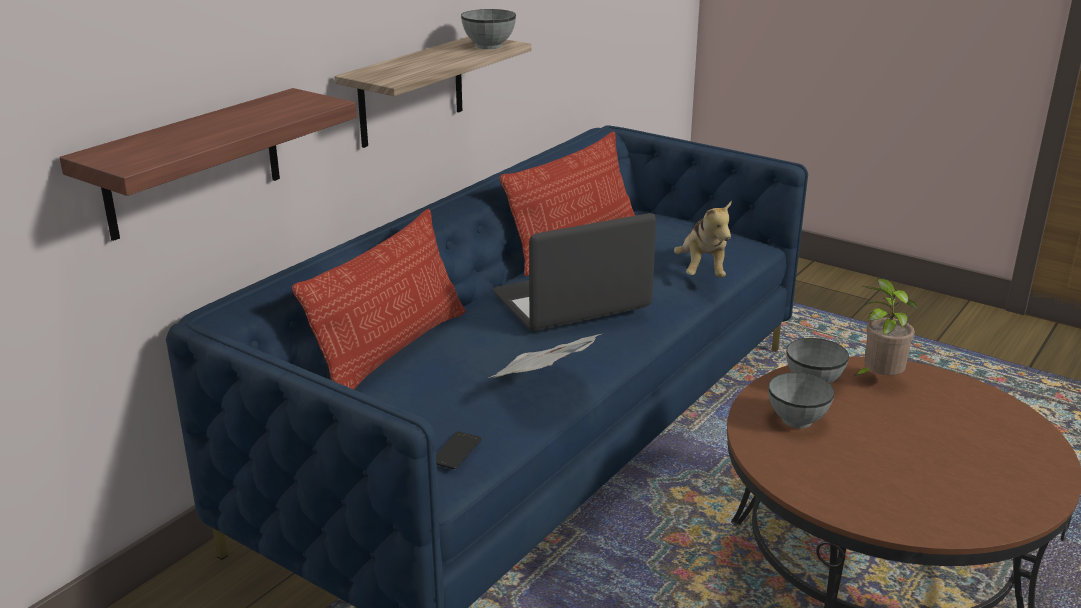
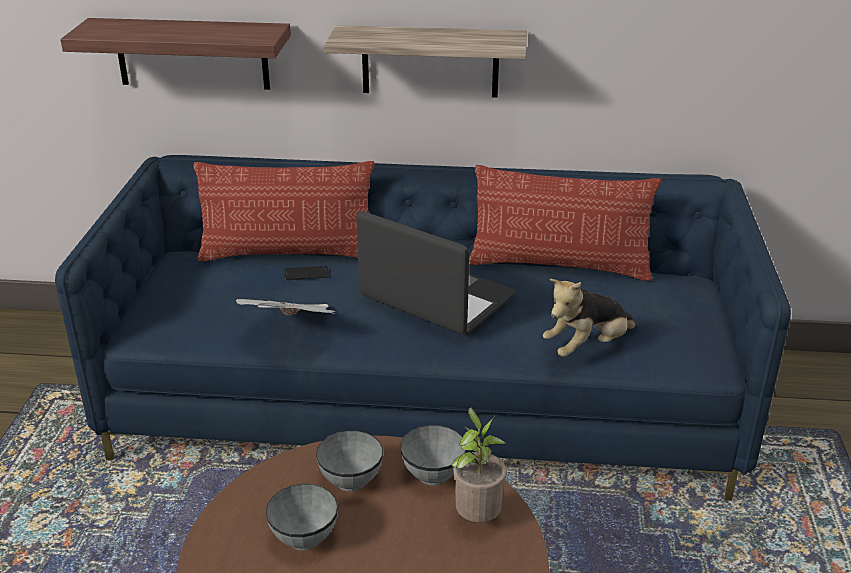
camera: 60 degrees right, 5 degrees up
phone [436,431,482,469] -> phone moved to [284,266,328,280]
grey bowl [461,9,516,49] -> grey bowl moved to [266,484,338,550]

